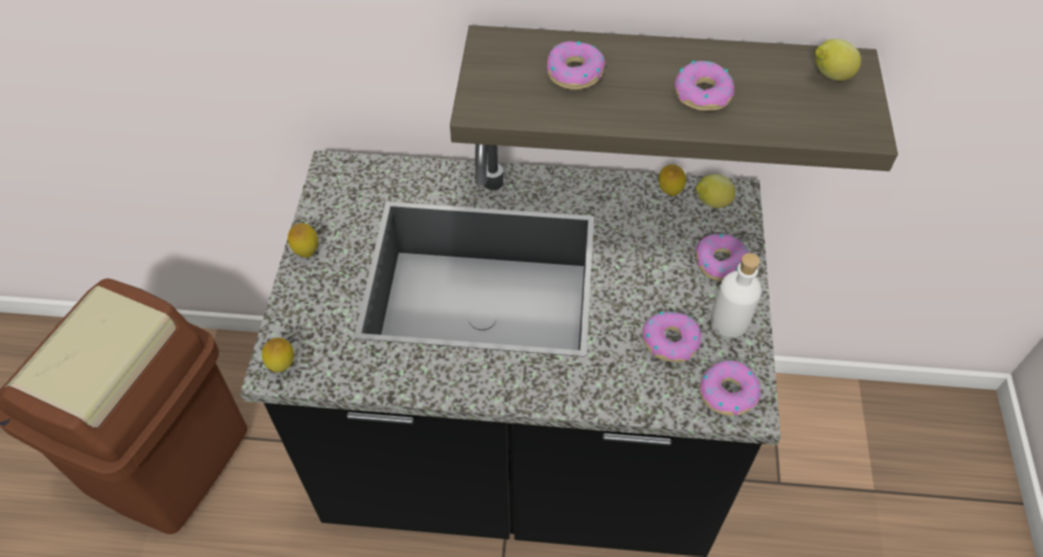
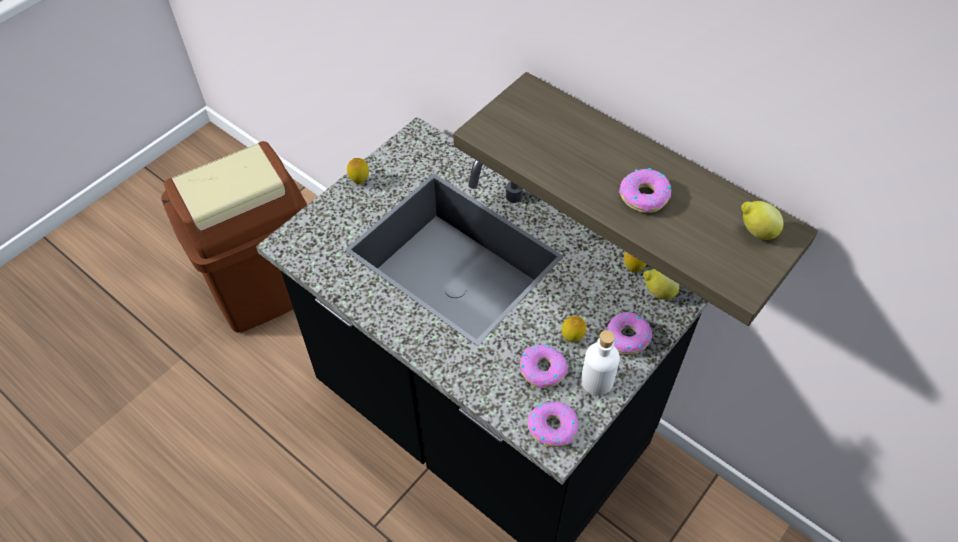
camera: 35 degrees right, 0 degrees up
lemon [262,338,294,372] -> lemon moved to [561,316,586,342]
donut [547,41,605,90] -> none

